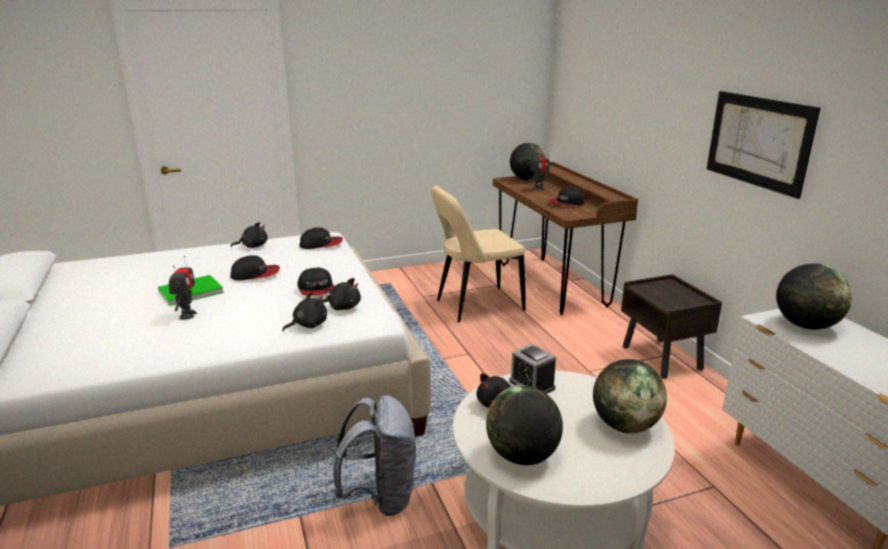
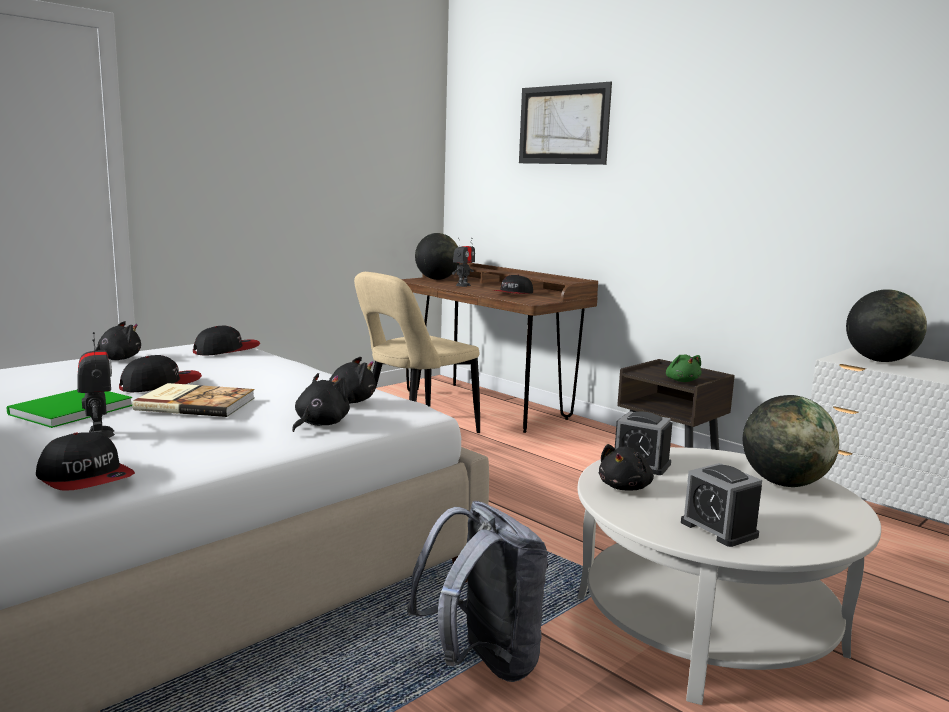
camera: 25 degrees left, 10 degrees down
cap [297,268,335,296] -> cap moved to [36,432,135,491]
globe [486,385,563,465] -> alarm clock [681,463,762,547]
picture [707,91,820,199] -> picture moved to [519,82,612,165]
none -> book [132,383,255,417]
none -> green plush toy [666,354,701,382]

